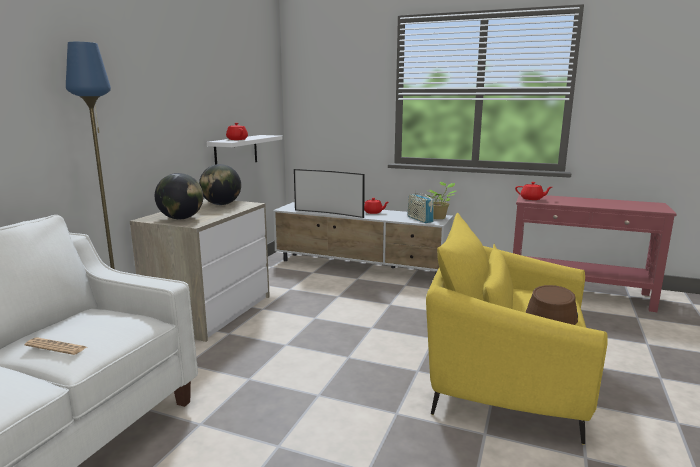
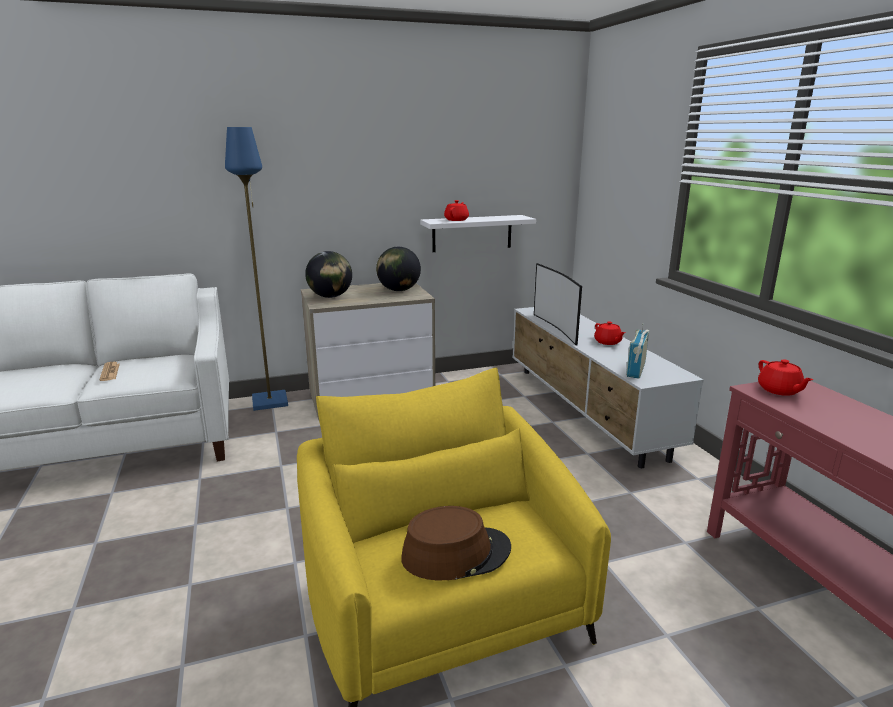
camera: 50 degrees right, 5 degrees up
potted plant [427,182,456,219] -> none

